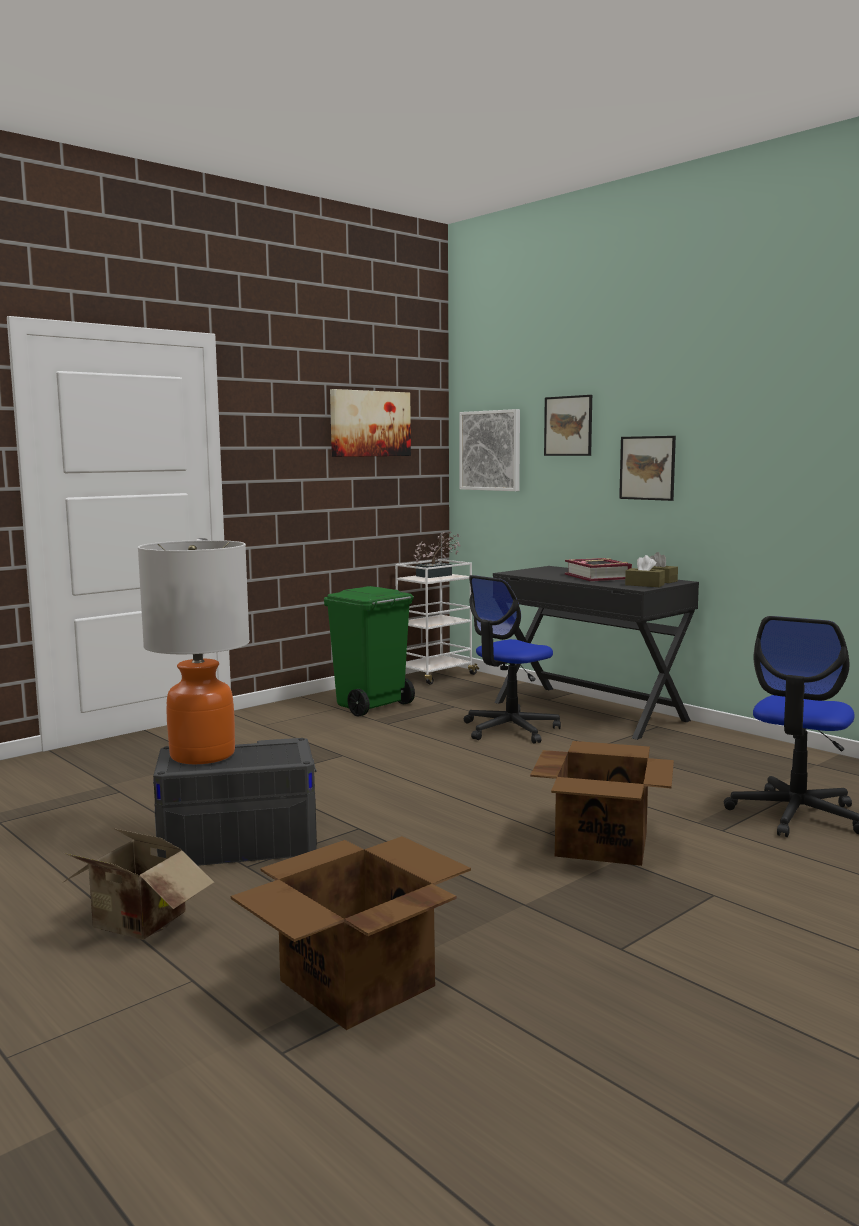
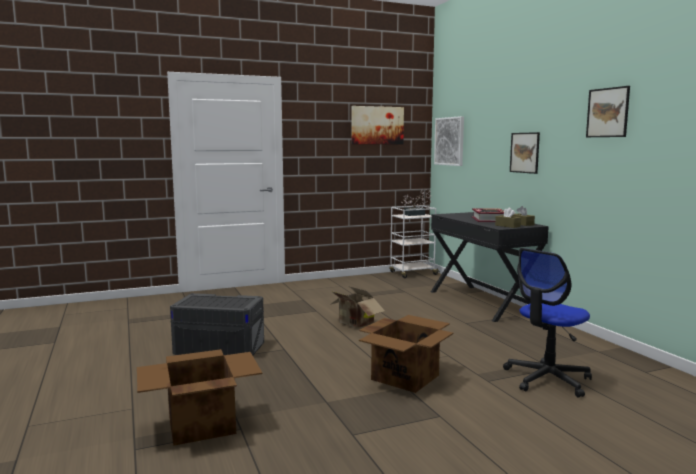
camera: 20 degrees right, 0 degrees up
cardboard box [64,828,214,940] -> cardboard box moved to [330,286,385,328]
table lamp [138,540,250,764] -> none
green trash can [324,586,415,717] -> none
office chair [464,575,561,744] -> none
picture [544,395,592,456] -> picture moved to [586,86,630,137]

